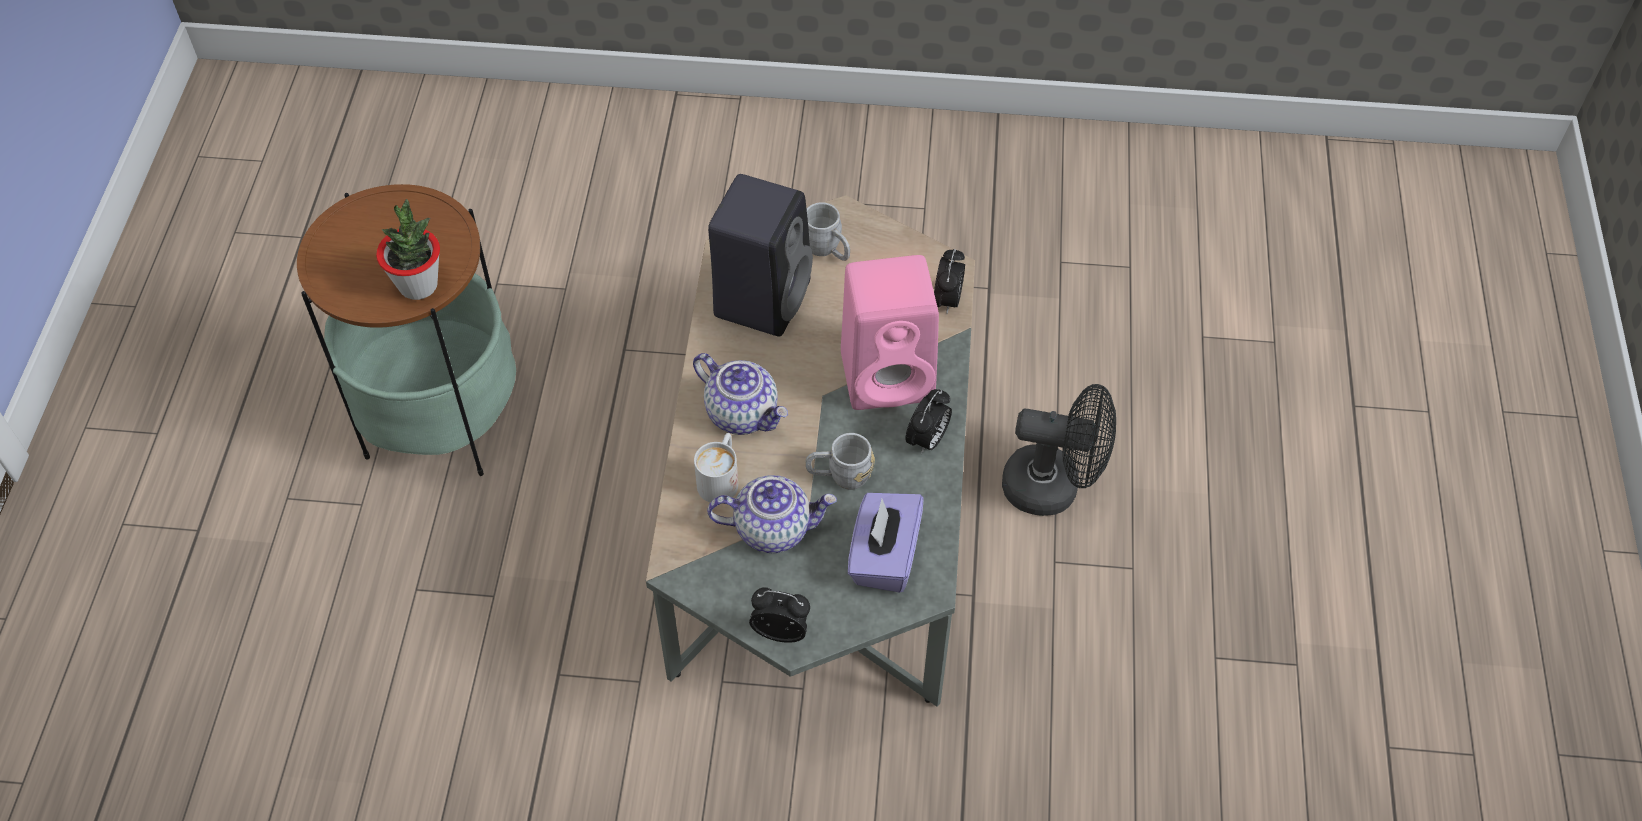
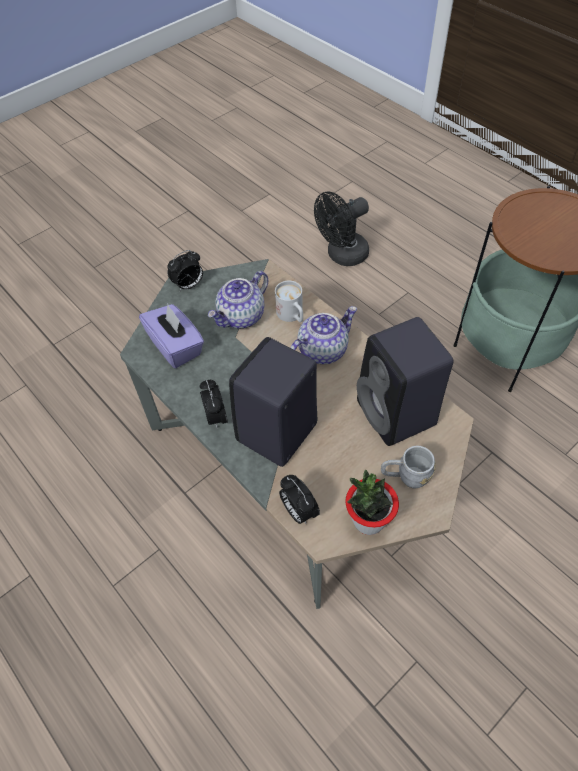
camera: 135 degrees right, 0 degrees up
potted plant [376,199,440,300] -> potted plant moved to [346,470,399,535]
teapot [693,353,788,435] -> teapot turned 150 degrees clockwise [290,306,357,364]
grey mug [806,433,875,490] -> none
pink speaker [841,255,939,410] -> black speaker [229,337,317,467]
black fan [1002,384,1116,516] -> black fan moved to [314,191,369,266]

